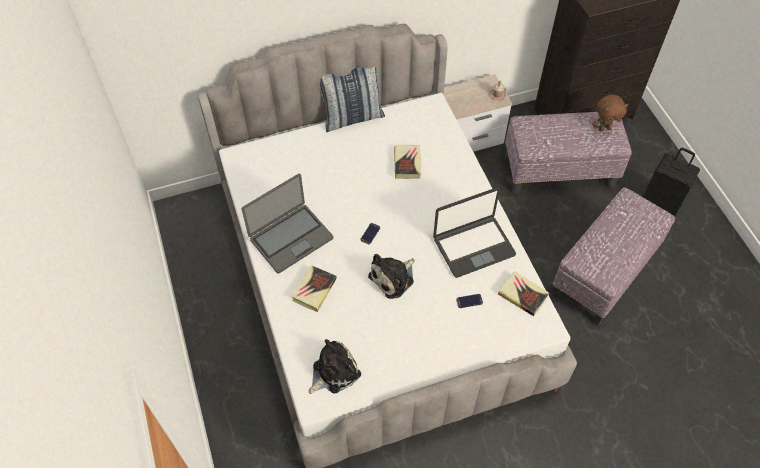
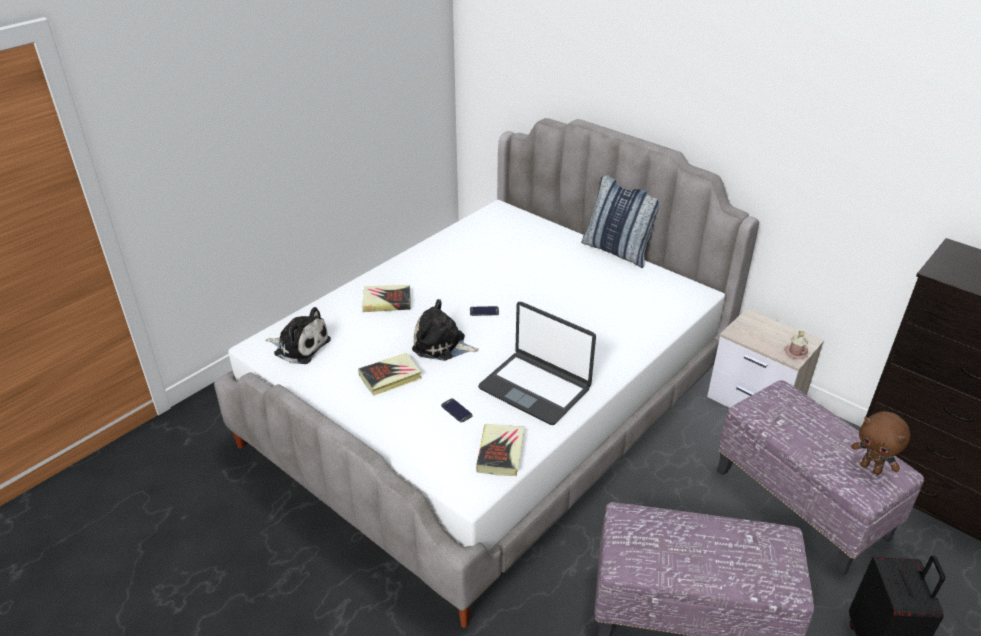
camera: 60 degrees right, 20 degrees down
laptop [241,174,333,273] -> none
book [394,145,421,179] -> book moved to [358,353,422,395]

